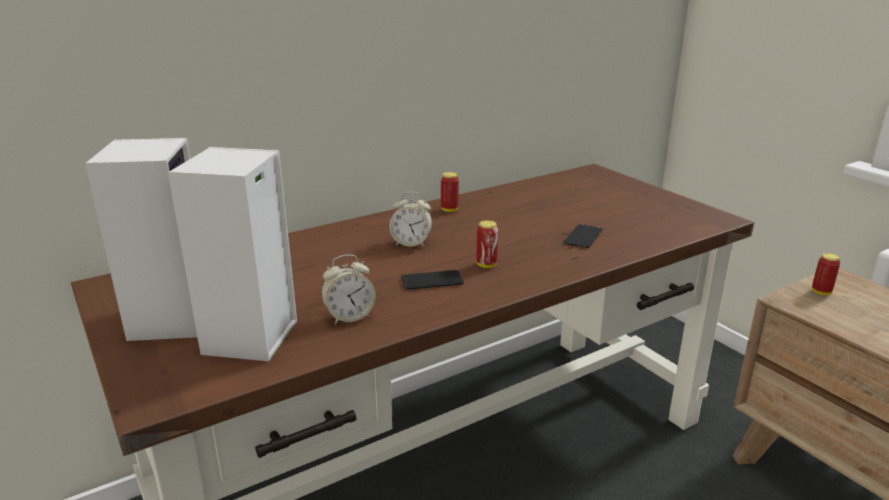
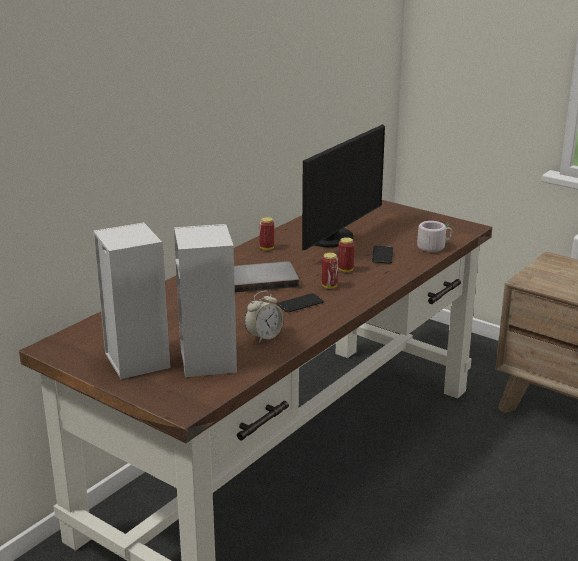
camera: 20 degrees left, 0 degrees up
alarm clock [389,192,432,247] -> grey book [234,261,300,293]
can [812,253,840,295] -> can moved to [338,237,354,272]
none -> monitor [302,124,385,251]
none -> grey mug [411,221,453,252]

